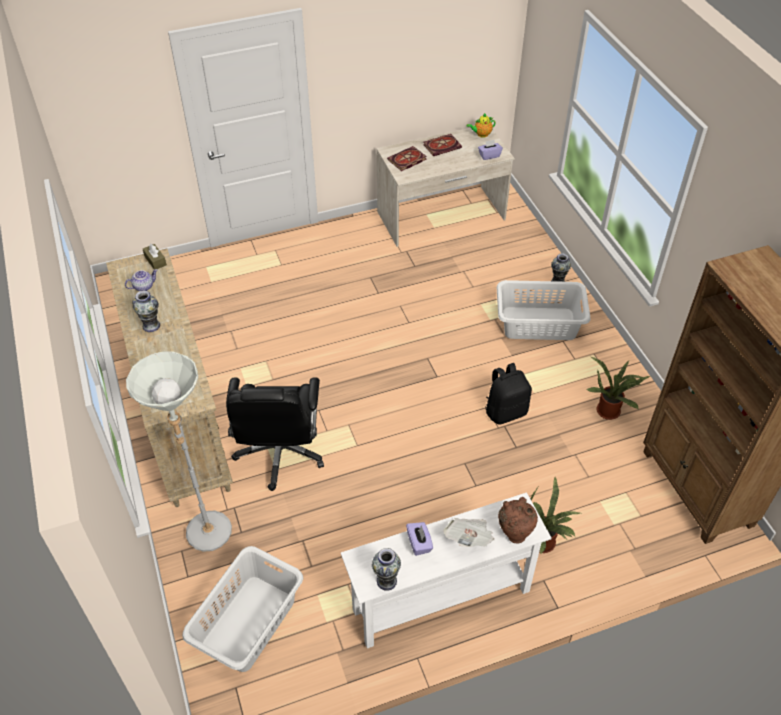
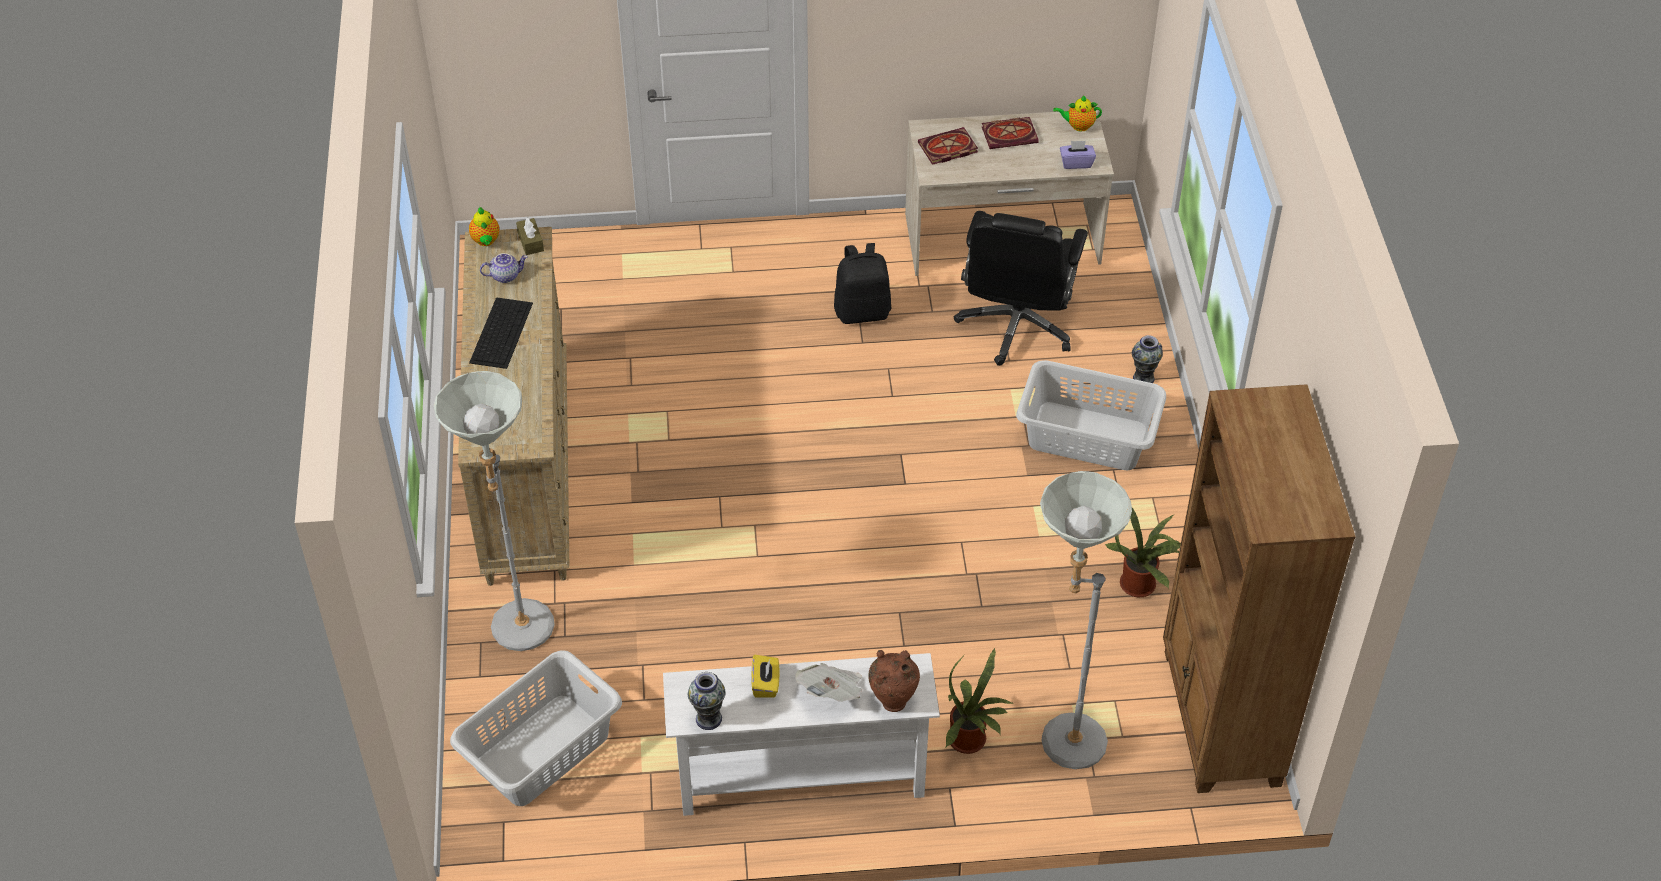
camera: 15 degrees right, 0 degrees up
vase [132,290,160,332] -> keyboard [469,297,533,369]
black office chair [226,377,324,491] -> black office chair moved to [954,211,1088,366]
purple tissue box [406,522,433,556] -> yellow tissue box [752,655,779,698]
black backpack [485,363,532,425] -> black backpack moved to [834,243,891,324]
none -> teapot [469,207,499,246]
none -> grey floor lamp [1040,471,1132,769]

